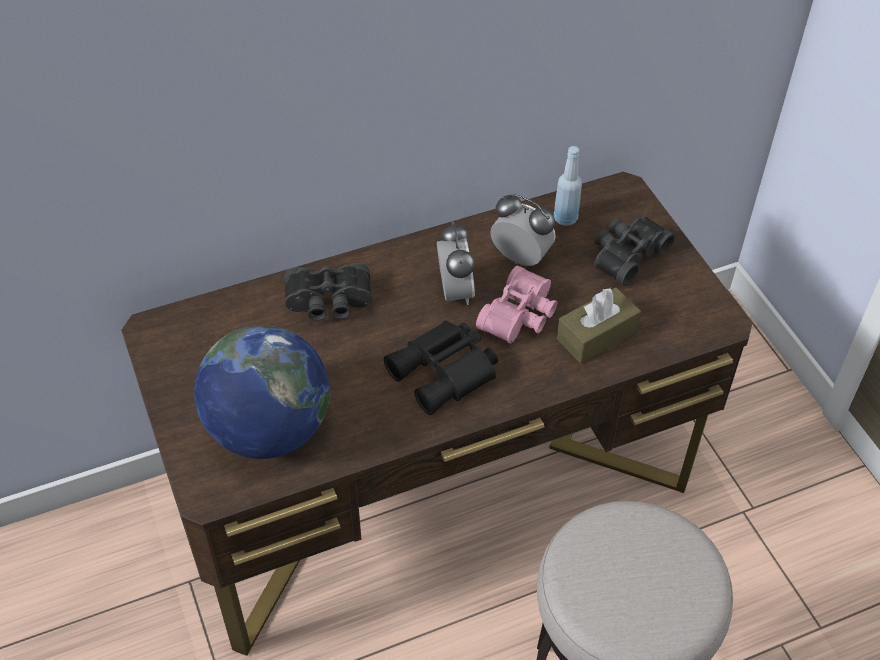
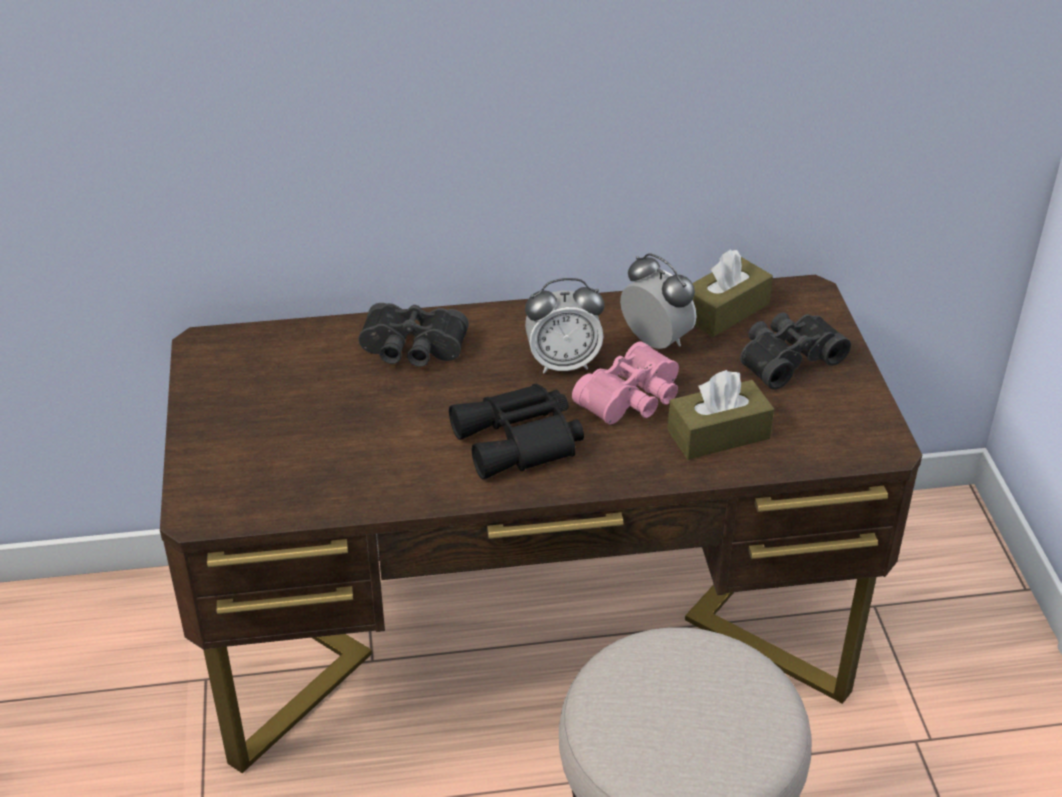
camera: 15 degrees right, 10 degrees down
globe [194,325,329,459] -> none
alarm clock [437,222,475,305] -> alarm clock turned 75 degrees clockwise [525,278,604,373]
blue bottle [554,146,582,226] -> brown tissue box [692,249,773,337]

